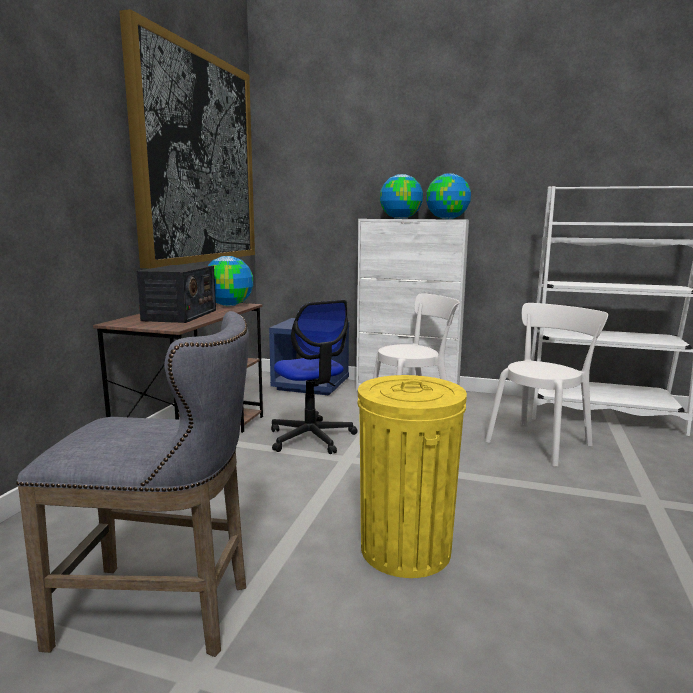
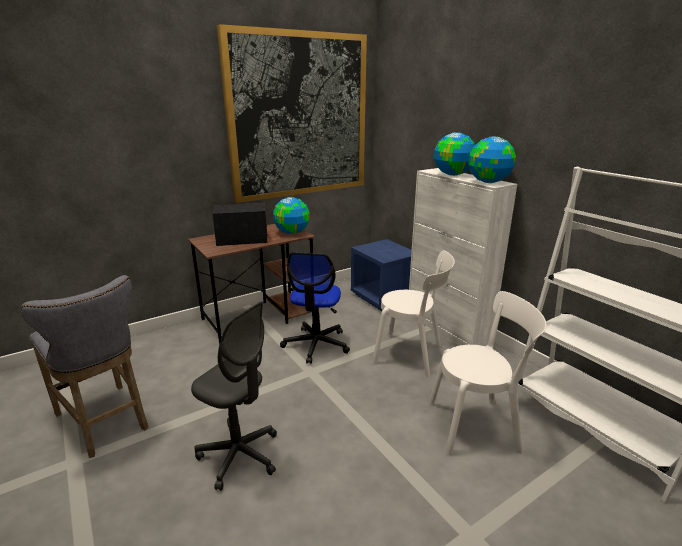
camera: 40 degrees right, 10 degrees up
radio [137,265,216,323] -> radio turned 150 degrees counterclockwise [212,203,268,246]
yellow trash can [358,375,467,578] -> grey office chair [191,301,277,491]

